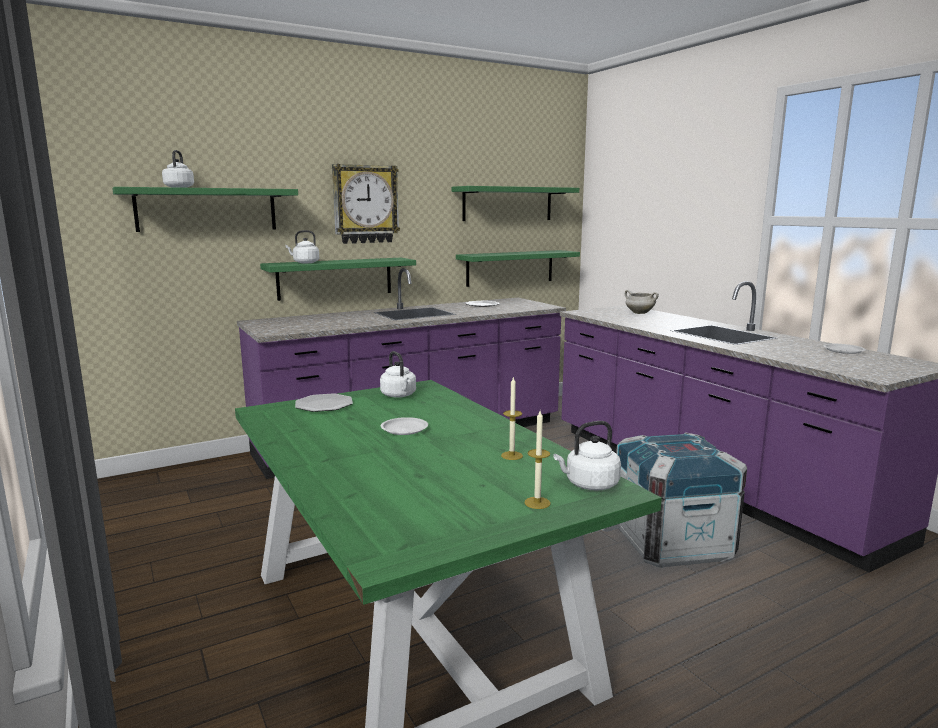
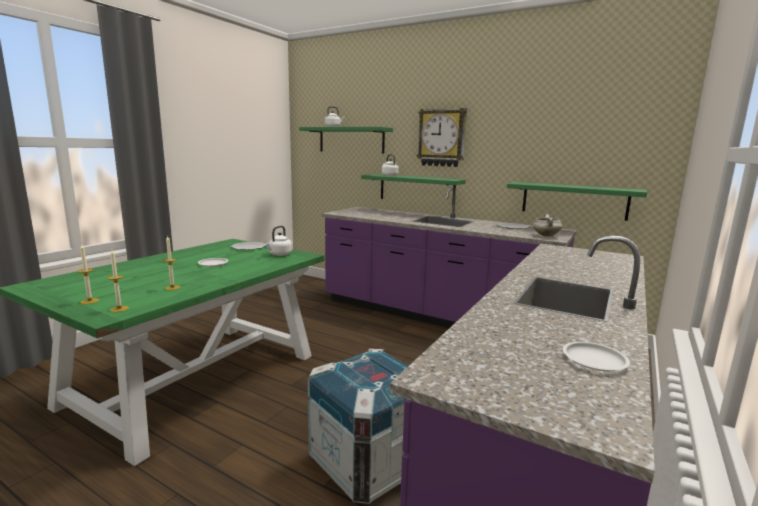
camera: 60 degrees right, 0 degrees up
green shelf [452,186,579,221] -> none
white kettle [554,421,621,491] -> candle [107,250,129,312]
white cooking pot [625,290,659,314] -> white cooking pot moved to [533,214,562,237]

